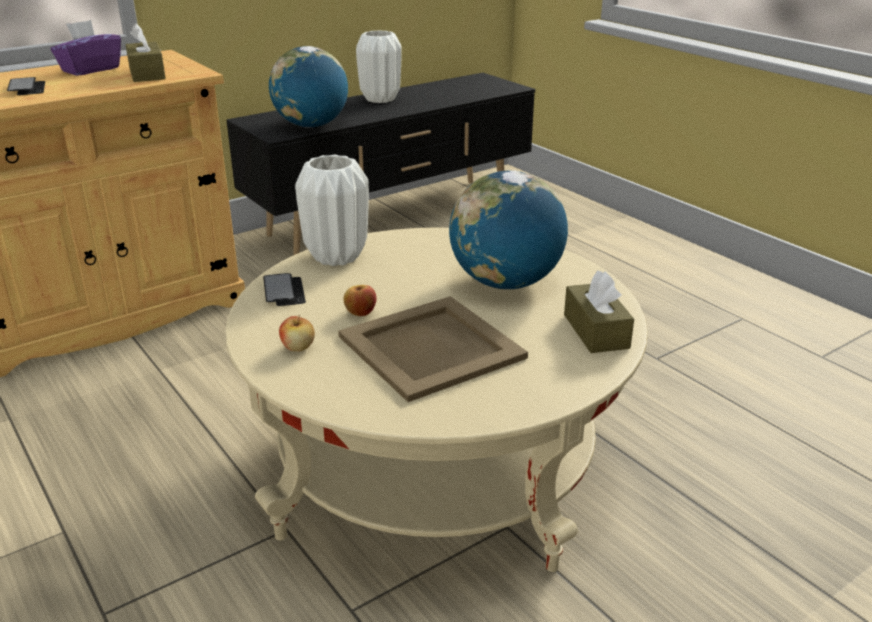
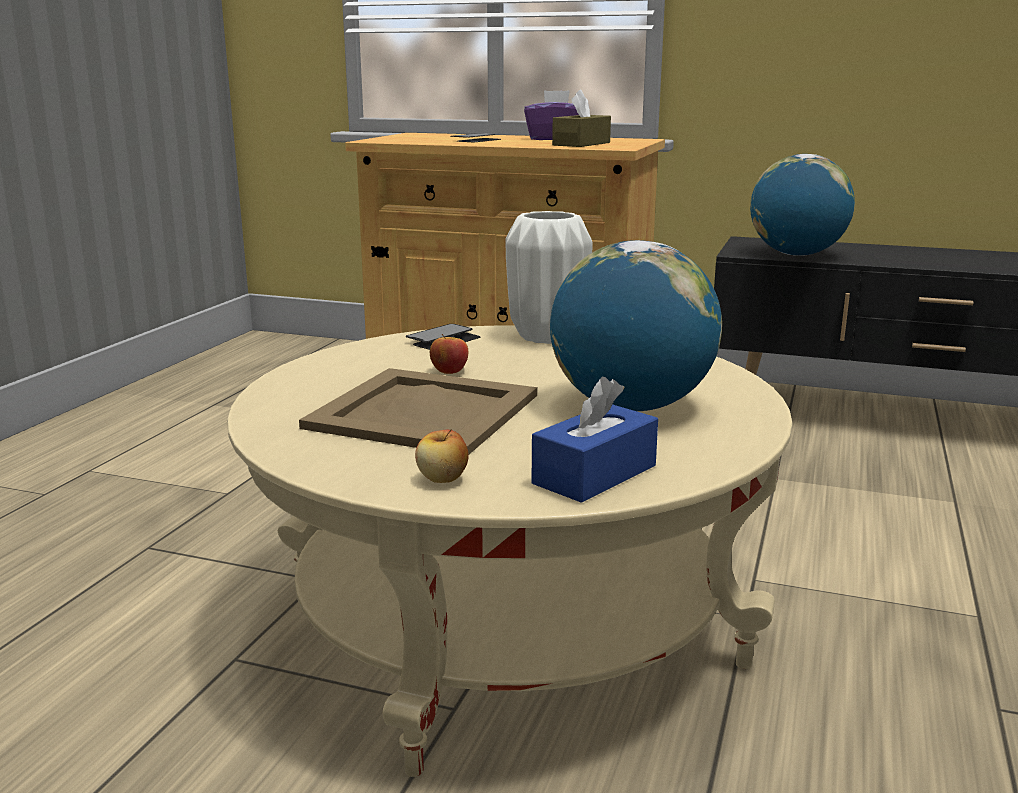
camera: 55 degrees right, 10 degrees down
apple [279,315,315,352] -> apple moved to [415,429,469,483]
white vase [356,30,402,103] -> none
brown tissue box [564,270,634,353] -> blue tissue box [532,377,658,503]

